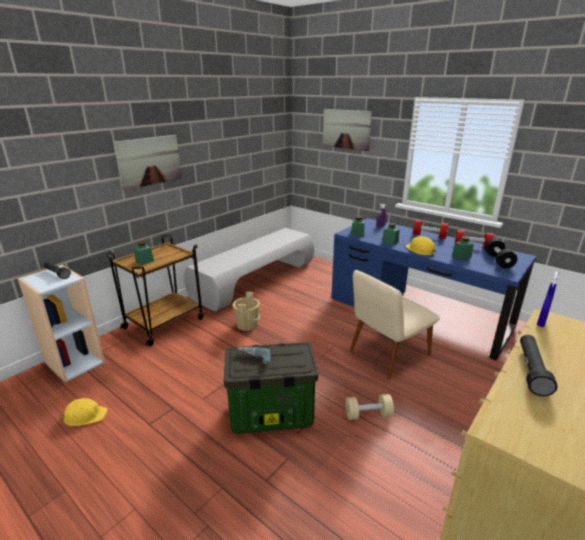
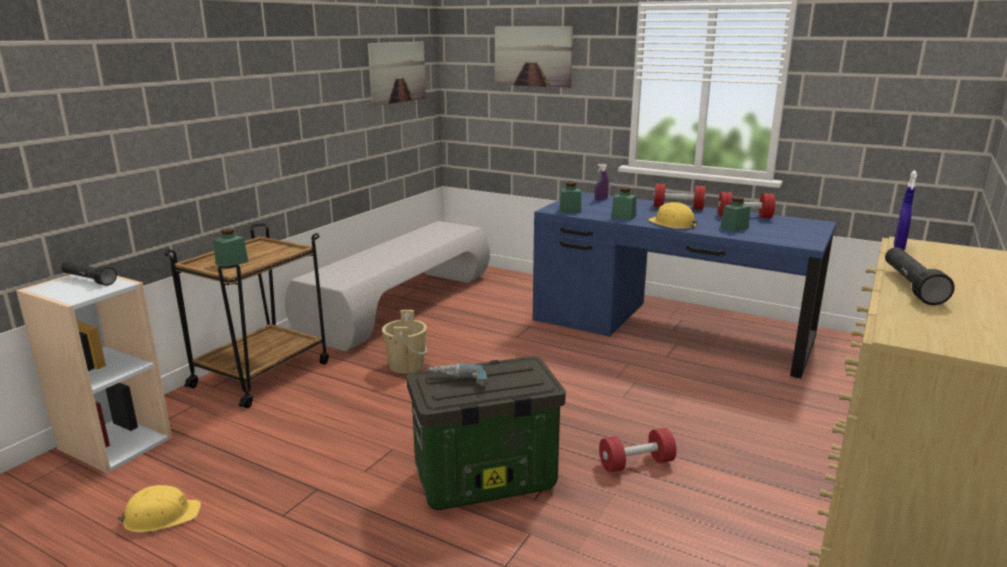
camera: 10 degrees left, 5 degrees down
picture [114,135,181,190] -> picture moved to [368,42,426,106]
beige dumbbell [345,394,394,420] -> red dumbbell [599,428,676,472]
beige chair [350,270,440,379] -> none
black dumbbell [485,238,517,269] -> none

